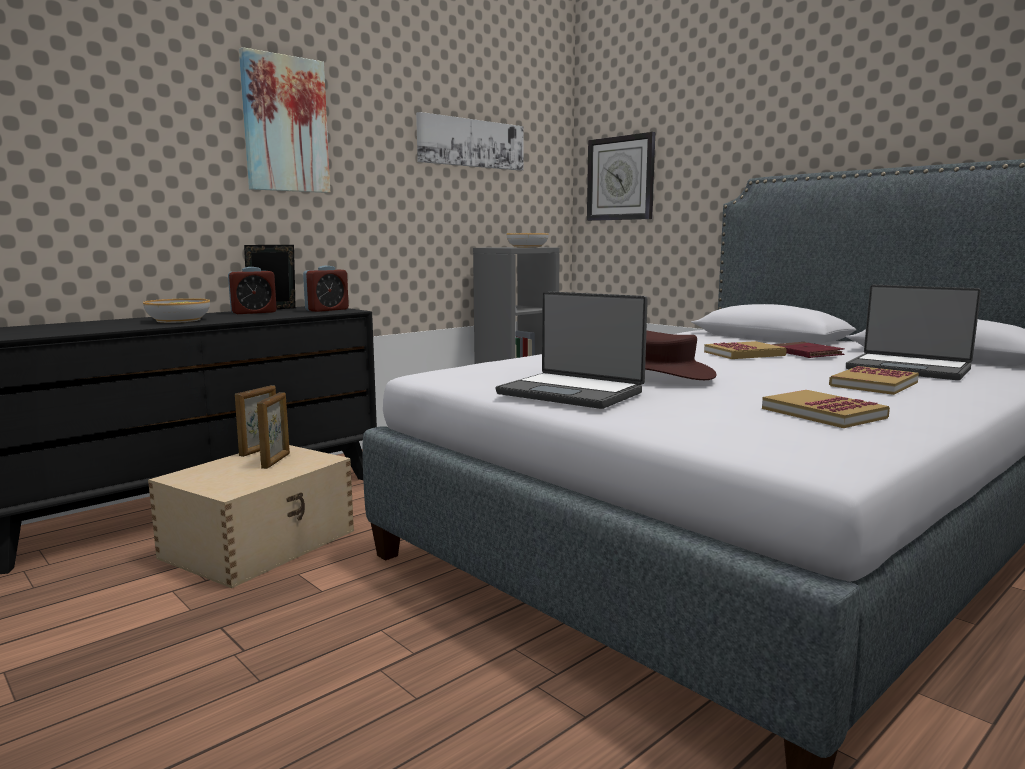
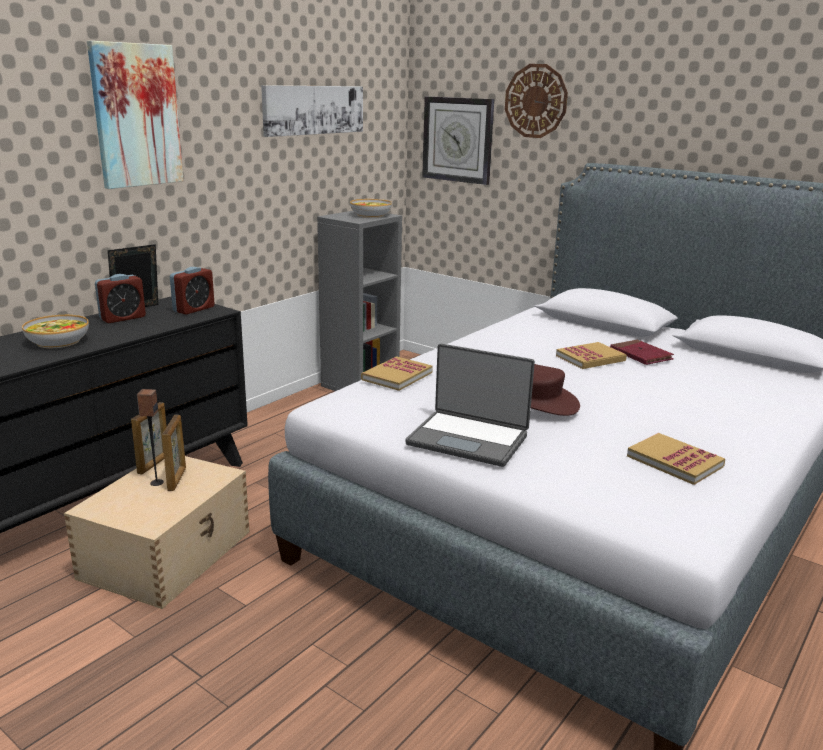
camera: 10 degrees left, 10 degrees up
book [829,366,919,395] -> book moved to [361,356,433,391]
laptop [846,285,981,380] -> none
none -> speaker [137,389,164,486]
none -> wall clock [505,64,568,138]

